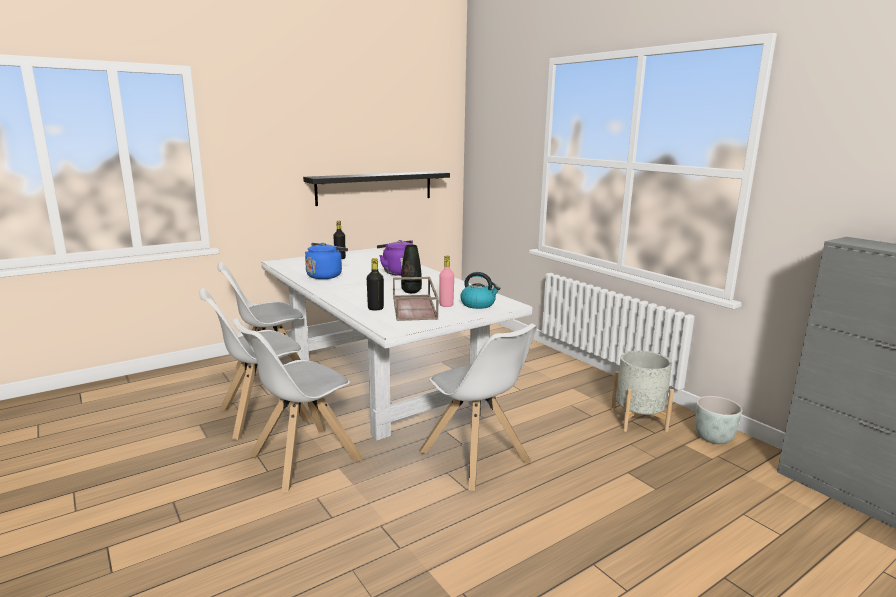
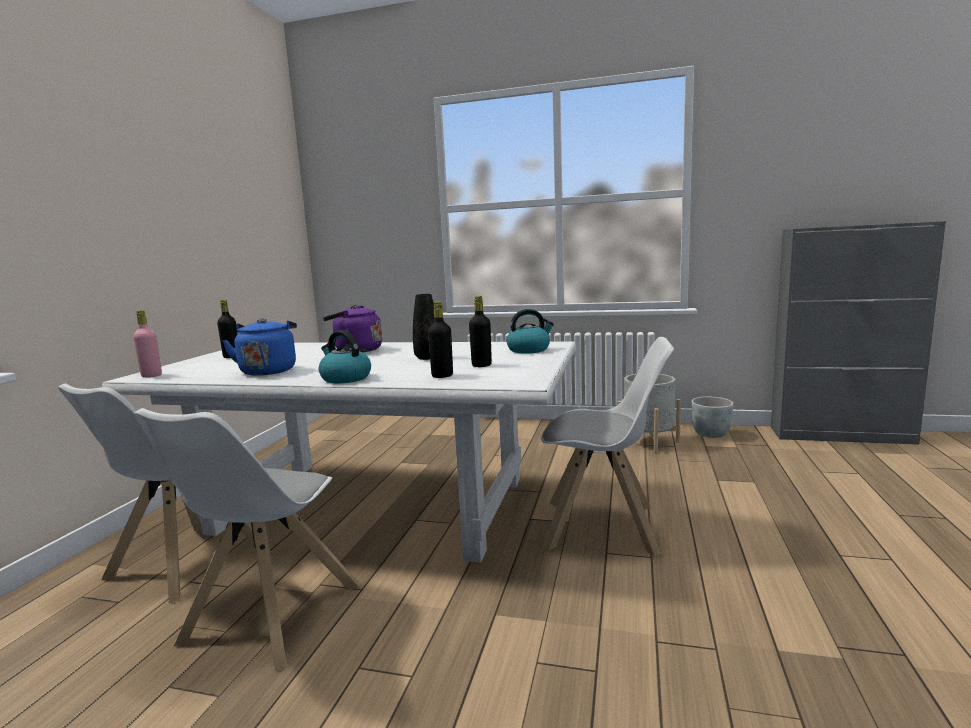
camera: 40 degrees left, 5 degrees down
chair [232,318,363,492] -> none
black shelf [303,171,450,206] -> none
brown tray [393,277,438,321] -> black bottle [469,296,492,367]
pink bottle [439,256,454,307] -> pink bottle moved to [133,310,162,378]
none -> kettle [319,330,371,383]

